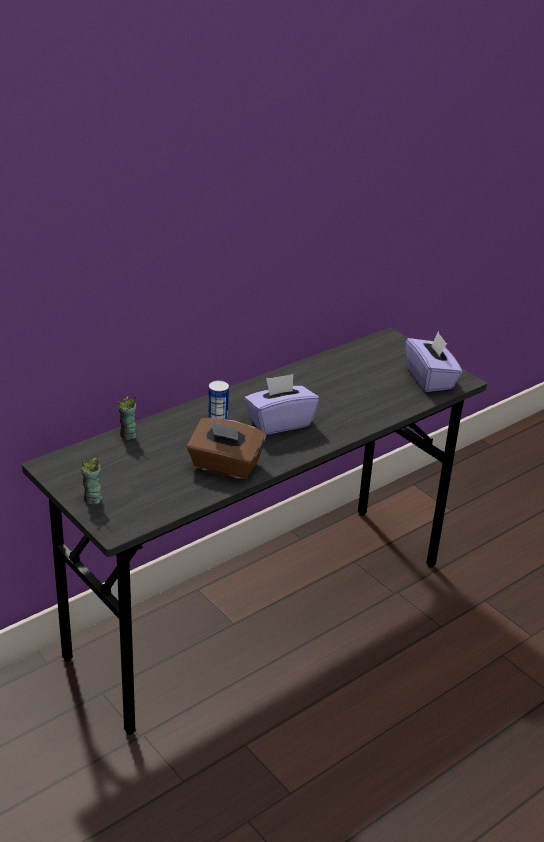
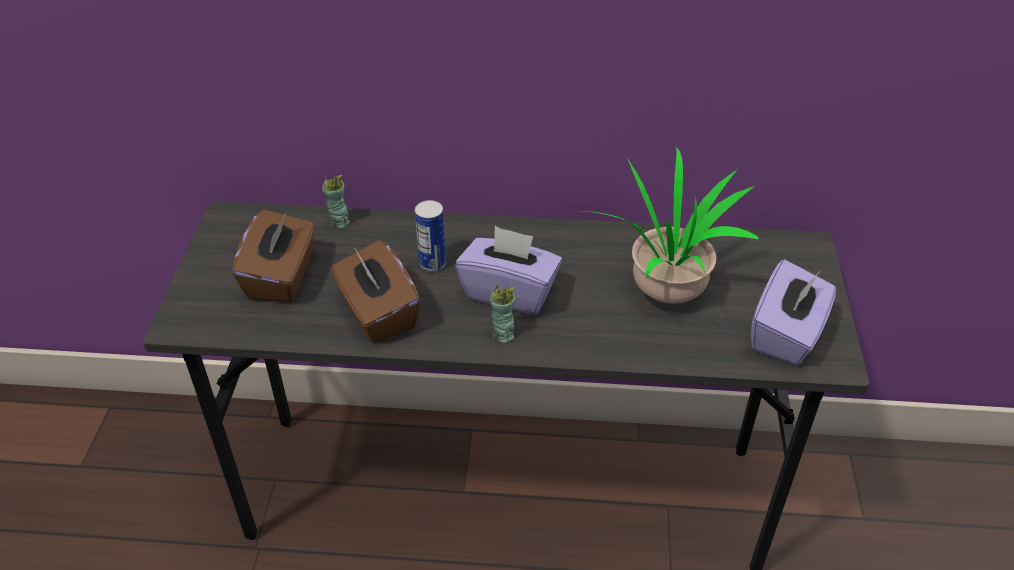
camera: 45 degrees right, 10 degrees up
cup [81,458,102,504] -> cup moved to [489,284,516,343]
none -> brown tissue box [232,209,315,303]
none -> potted plant [586,147,759,304]

